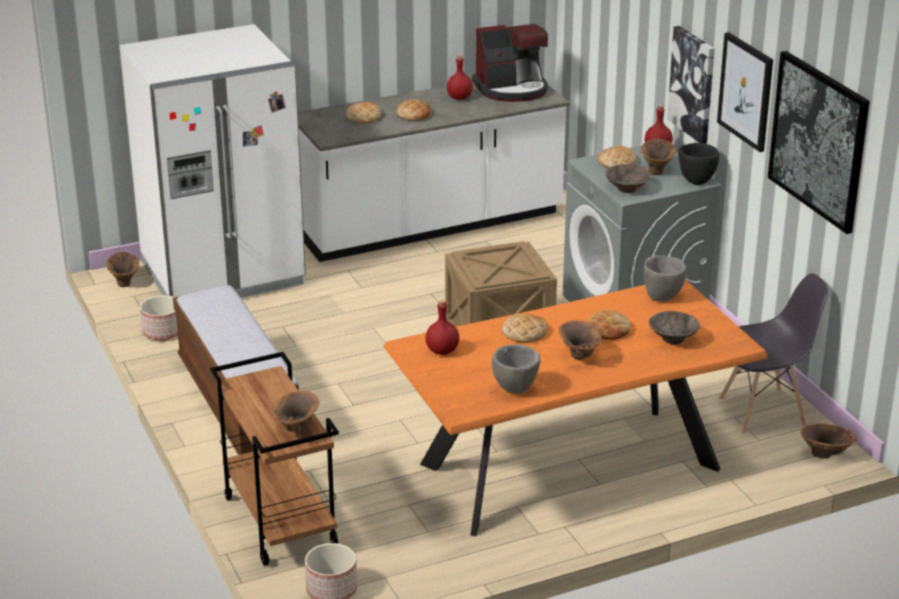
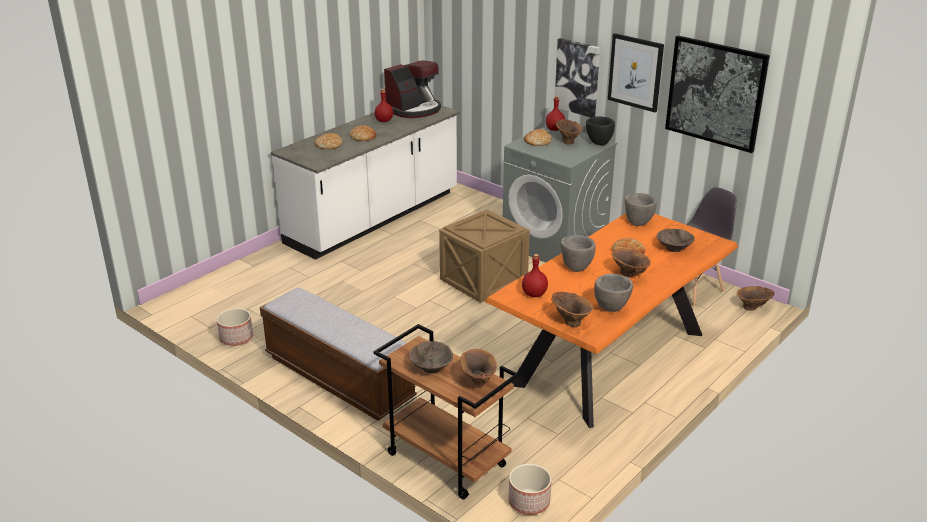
camera: 25 degrees left, 0 degrees up
brown vase [106,252,139,287] -> brown vase moved to [551,292,593,327]
white fridge [120,24,306,298] -> none
bread [502,314,548,342] -> grey bowl [561,235,596,272]
brown bowl [605,164,650,193] -> brown bowl moved to [409,341,453,373]

